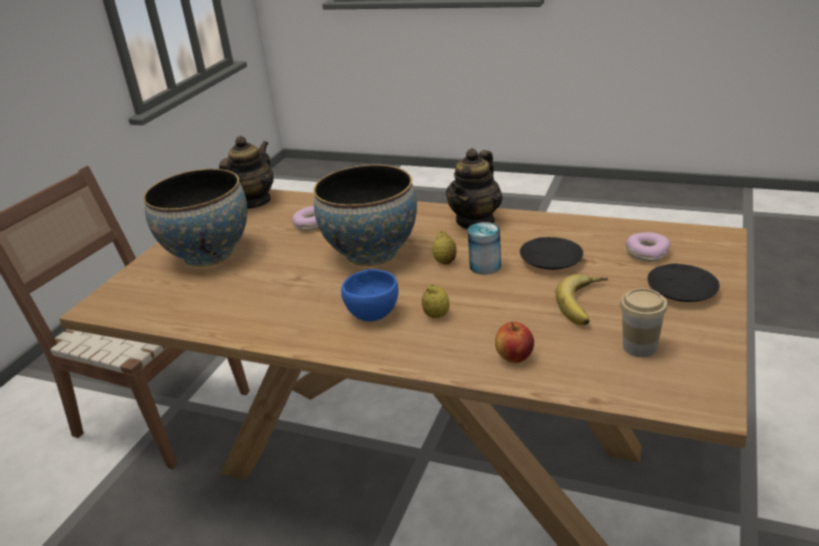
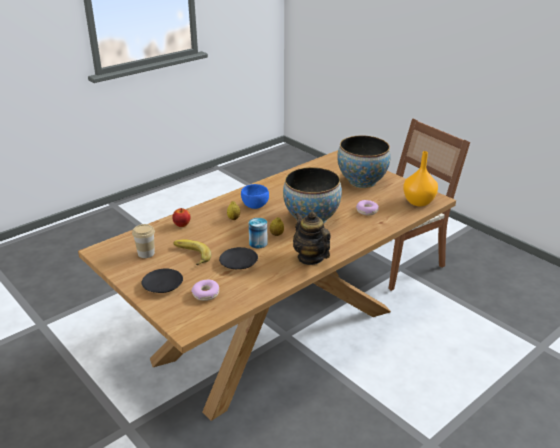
camera: 115 degrees right, 0 degrees up
teapot [219,136,274,209] -> orange vase [403,151,438,206]

